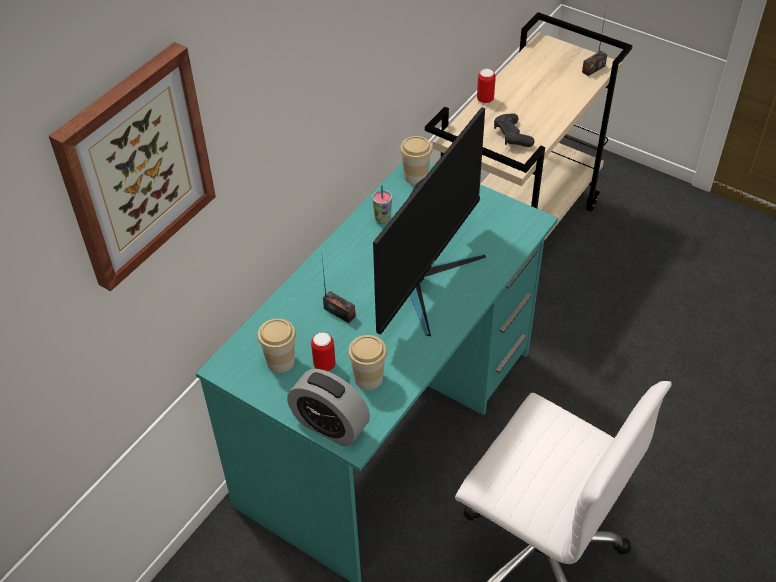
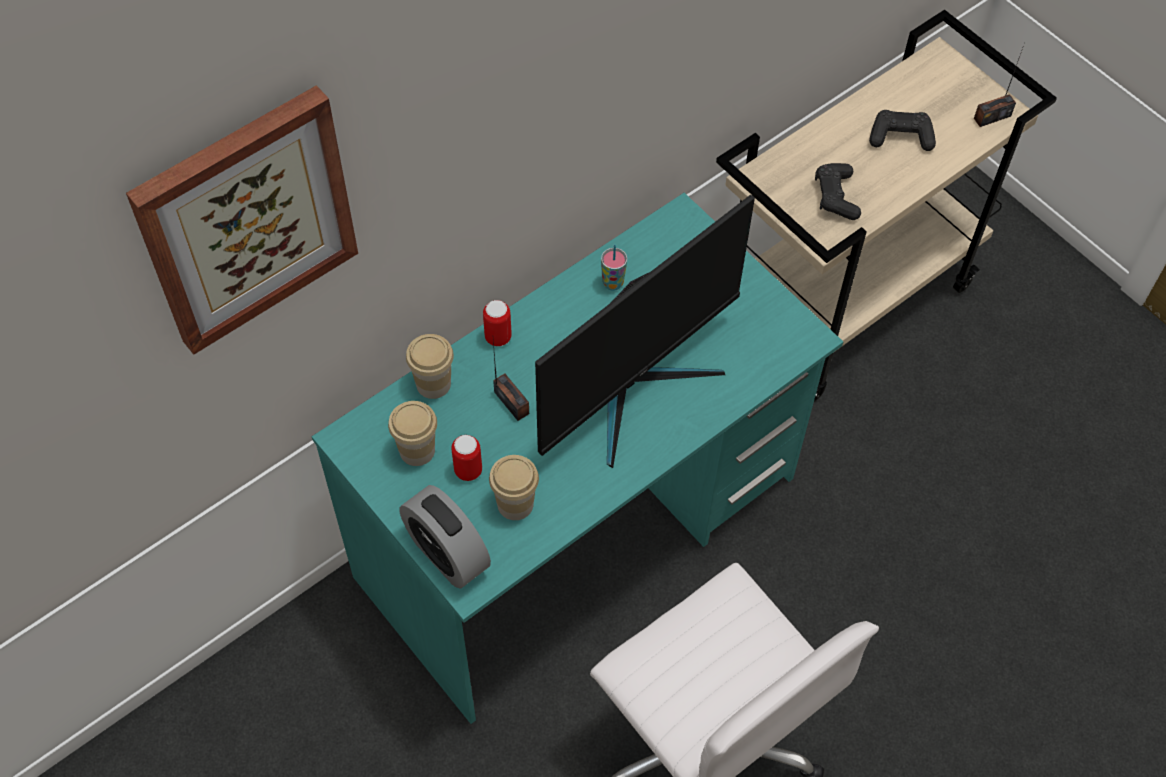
camera: 15 degrees right, 10 degrees up
cup [400,136,433,185] -> cup moved to [406,334,454,399]
can [477,69,496,103] -> can moved to [483,300,512,346]
none -> black game controller [869,110,936,151]

